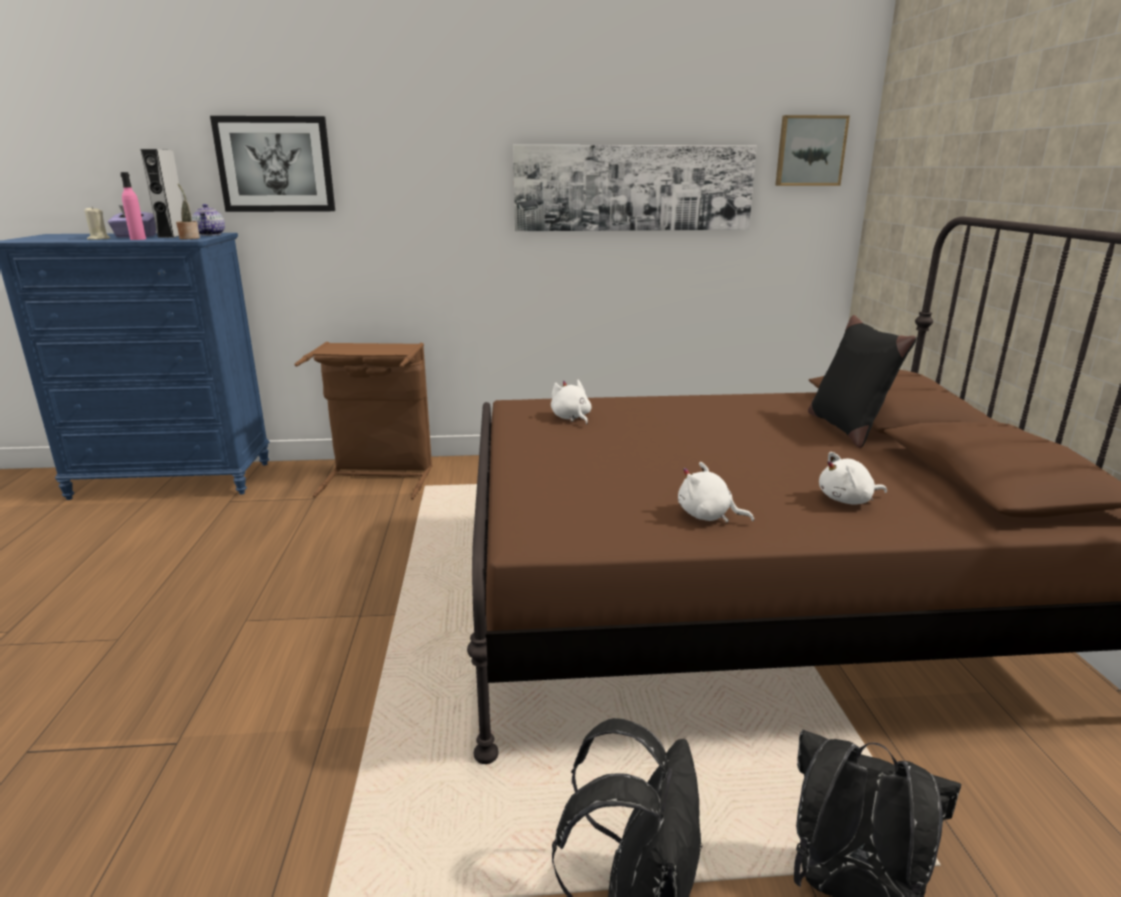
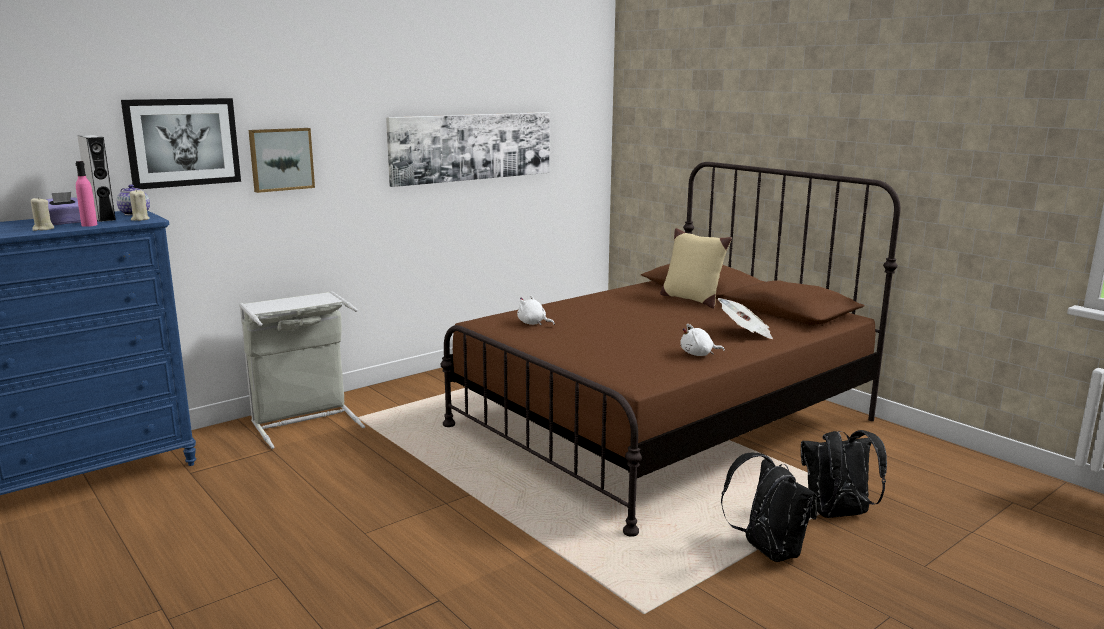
camera: 35 degrees left, 5 degrees down
potted plant [176,183,200,239] -> beige candle [129,189,150,221]
brown laundry basket [295,342,433,499] -> grey laundry basket [239,291,365,449]
picture [775,115,850,186] -> picture moved to [249,128,315,193]
black pillow [808,315,916,448] -> beige pillow [660,228,732,309]
white plush toy [819,452,887,505] -> newspaper [718,298,773,339]

